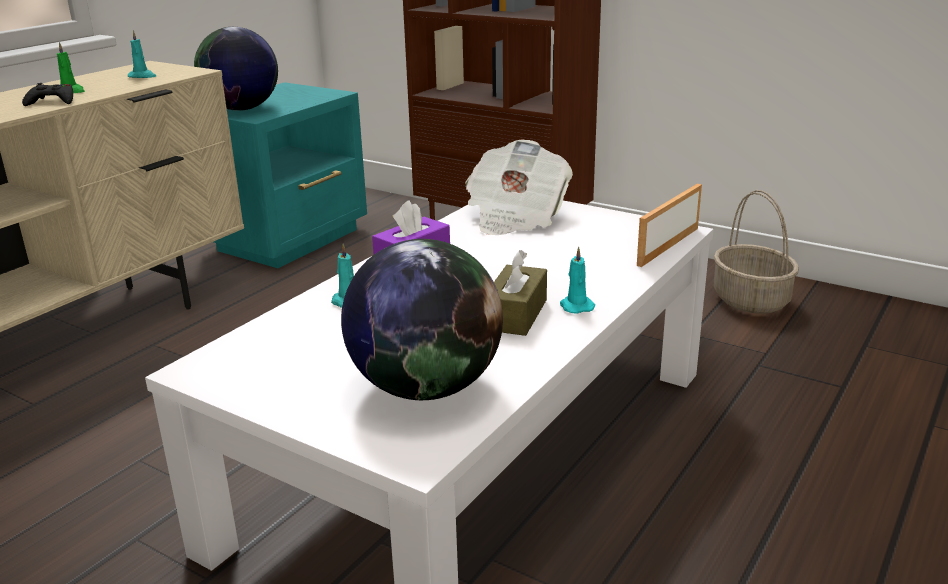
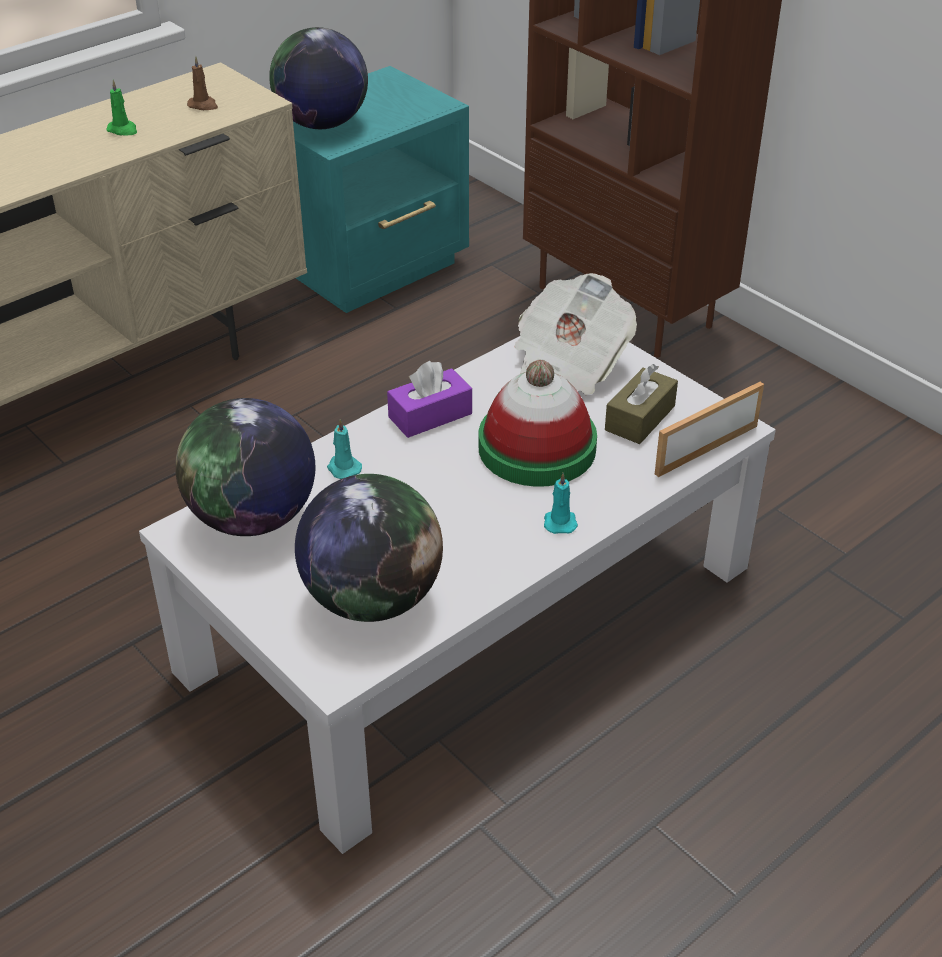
camera: 15 degrees right, 15 degrees up
black game controller [22,83,73,106] -> none
turquoise candle [128,30,156,78] -> brown candle [187,56,218,110]
brown tissue box [494,250,547,336] -> brown tissue box moved to [605,364,678,444]
basket [713,190,799,314] -> none
none -> globe [175,398,315,536]
none -> hat [478,360,597,487]

